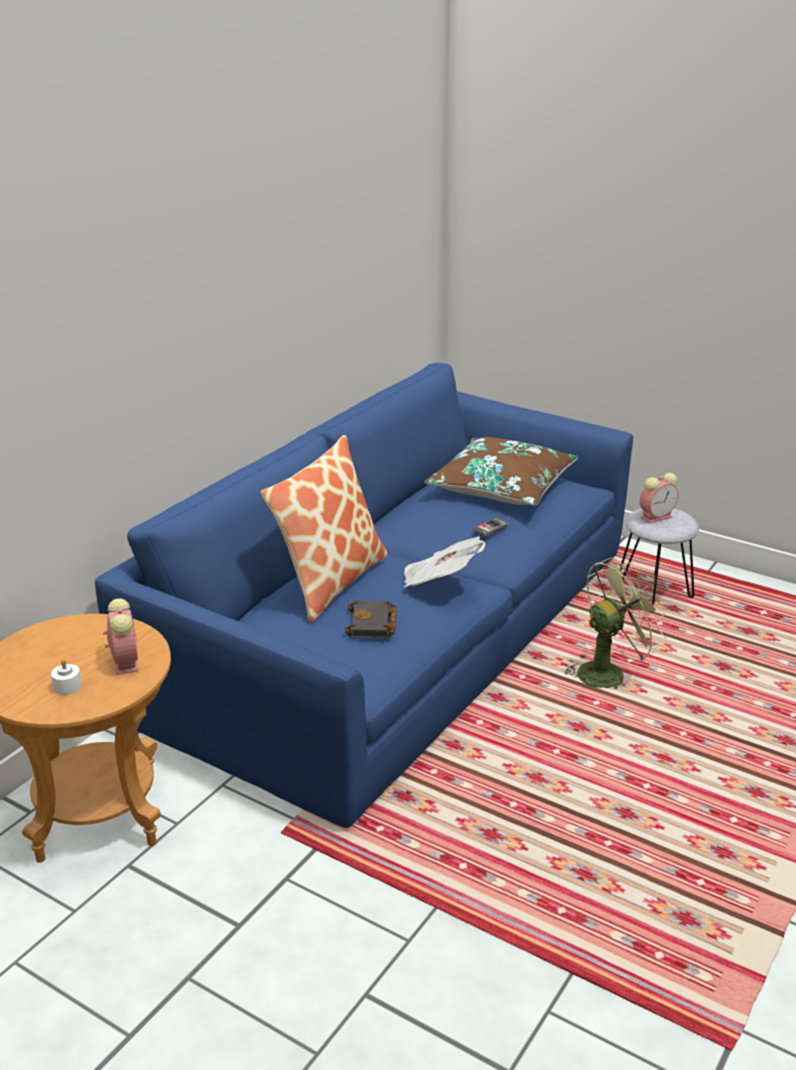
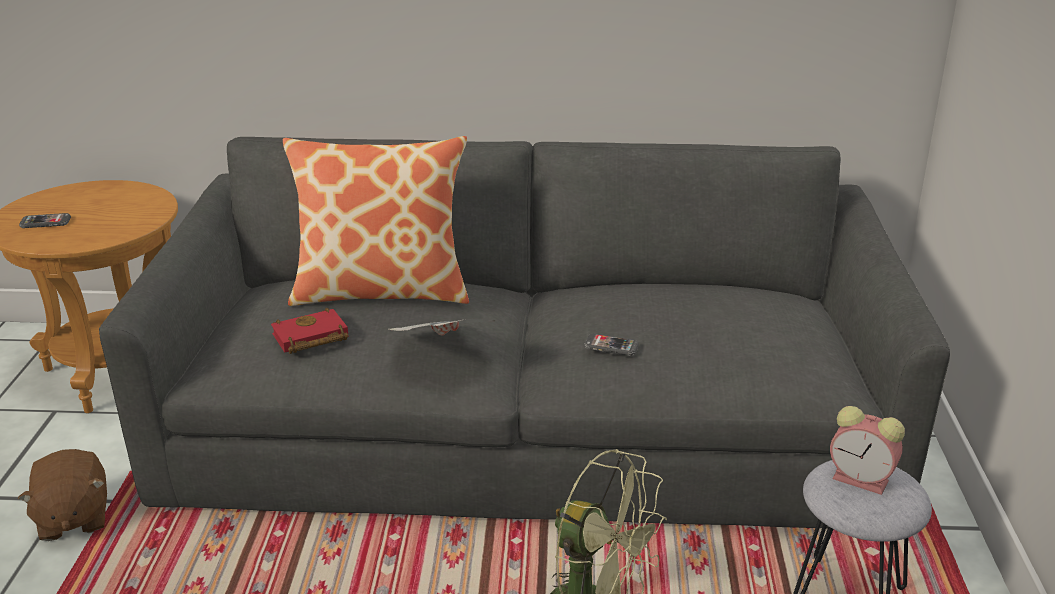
camera: 60 degrees right, 0 degrees up
white candle [51,659,82,695] -> phone [19,213,71,228]
blue sofa [95,363,633,828] -> grey sofa [99,137,950,528]
alarm clock [103,598,138,675] -> none
black book [345,601,397,638] -> red book [271,308,348,354]
brown pillow [425,437,578,506] -> none
none -> brown plush toy [18,449,107,541]

